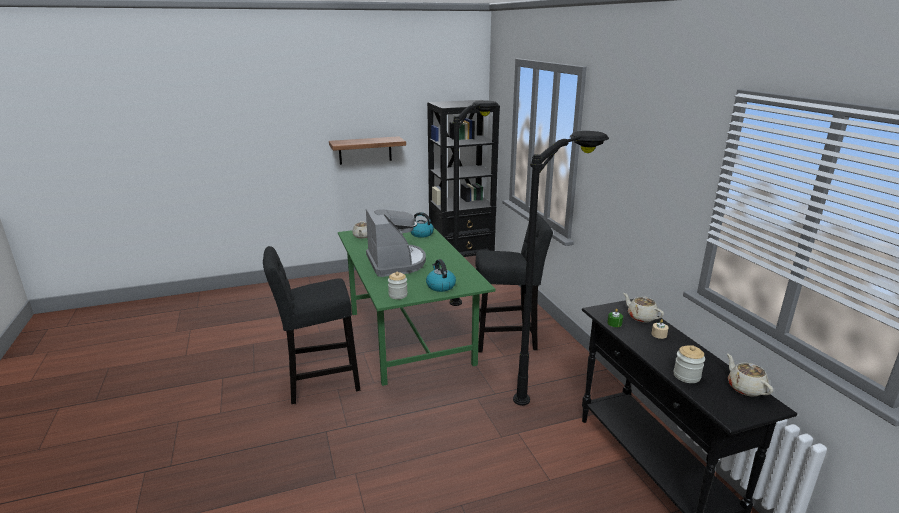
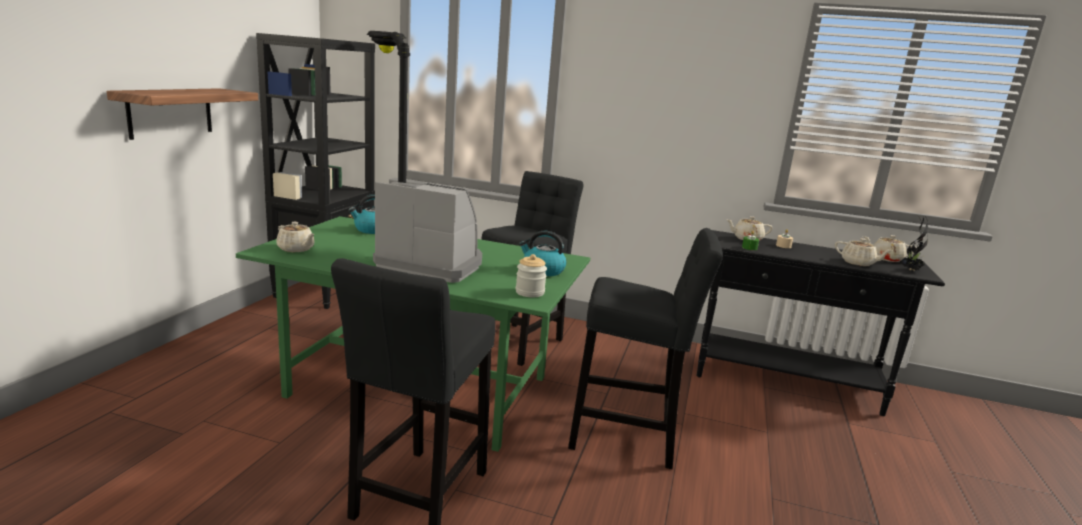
camera: 55 degrees left, 5 degrees down
black floor lamp [513,131,609,406] -> none
jar [673,345,705,383] -> beige teapot [835,238,894,266]
none -> black stool [568,228,723,469]
none -> potted plant [900,215,928,271]

